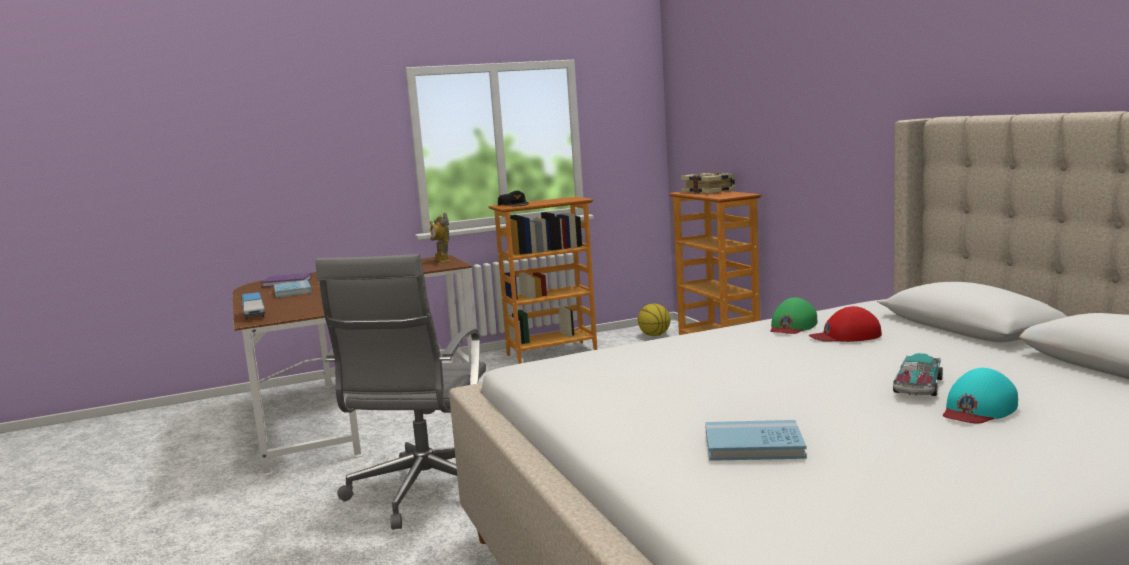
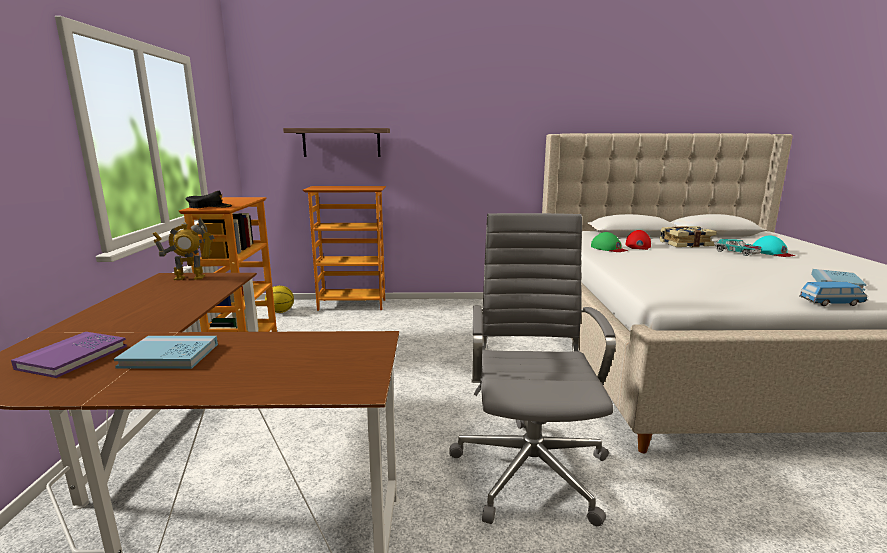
camera: 70 degrees left, 5 degrees up
toy car [241,292,266,319] -> toy car moved to [799,282,868,306]
grey office chair [316,254,486,530] -> grey office chair turned 120 degrees counterclockwise [449,213,616,526]
book [681,172,736,194] -> book moved to [660,226,717,247]
none -> shelf [283,128,390,157]

